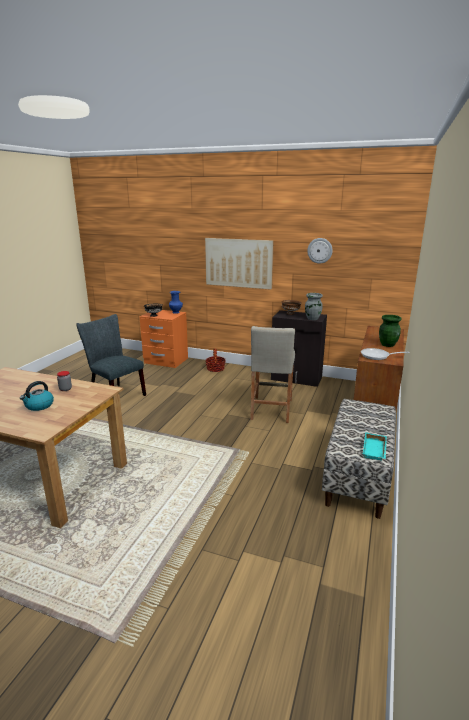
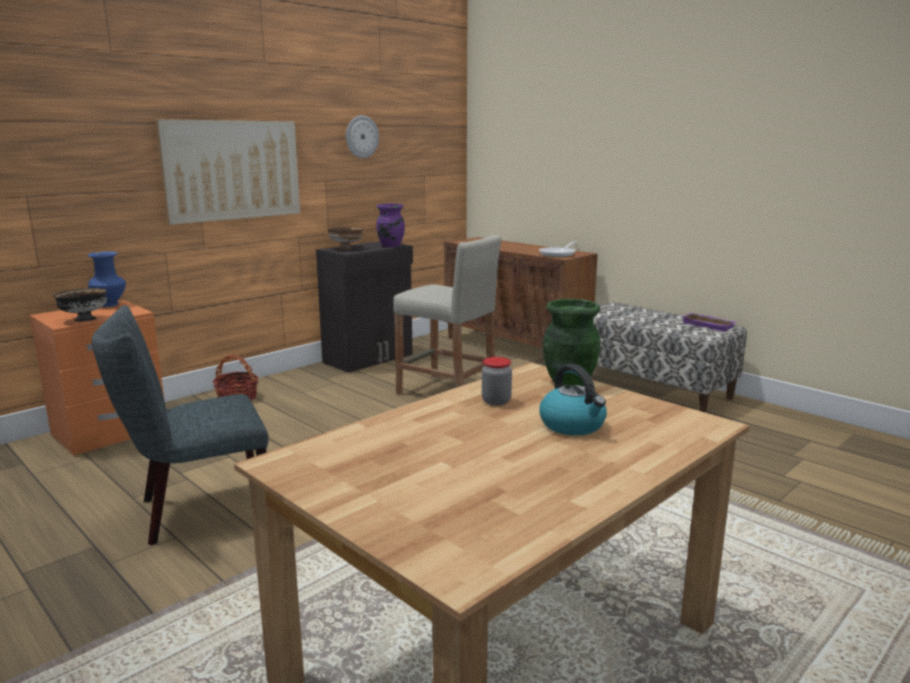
camera: 65 degrees left, 5 degrees down
grey vase [305,293,323,320] -> purple vase [376,204,405,247]
turquoise tray [363,432,387,460] -> purple tray [682,313,738,332]
green vase [379,315,402,347] -> green vase moved to [543,299,601,386]

